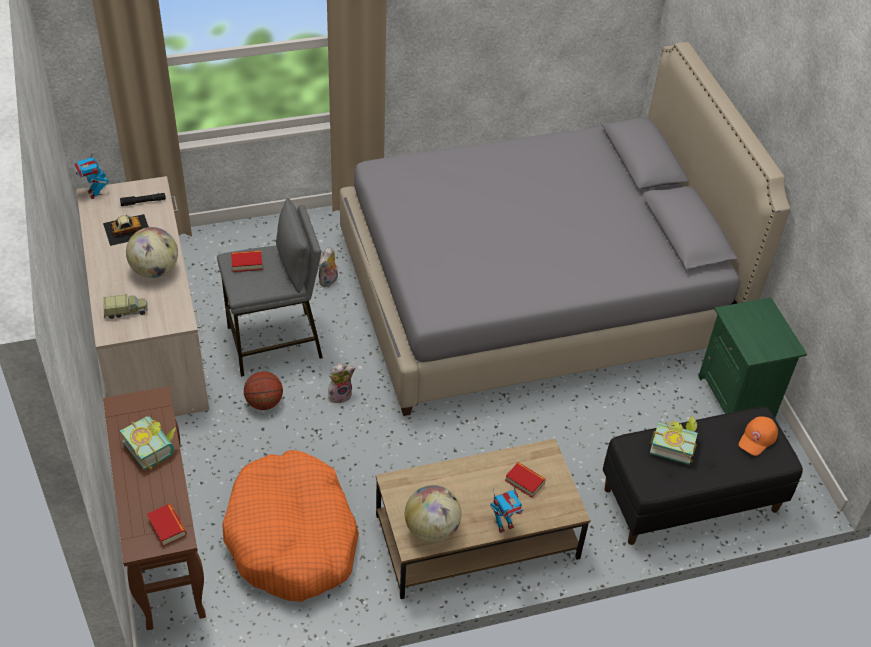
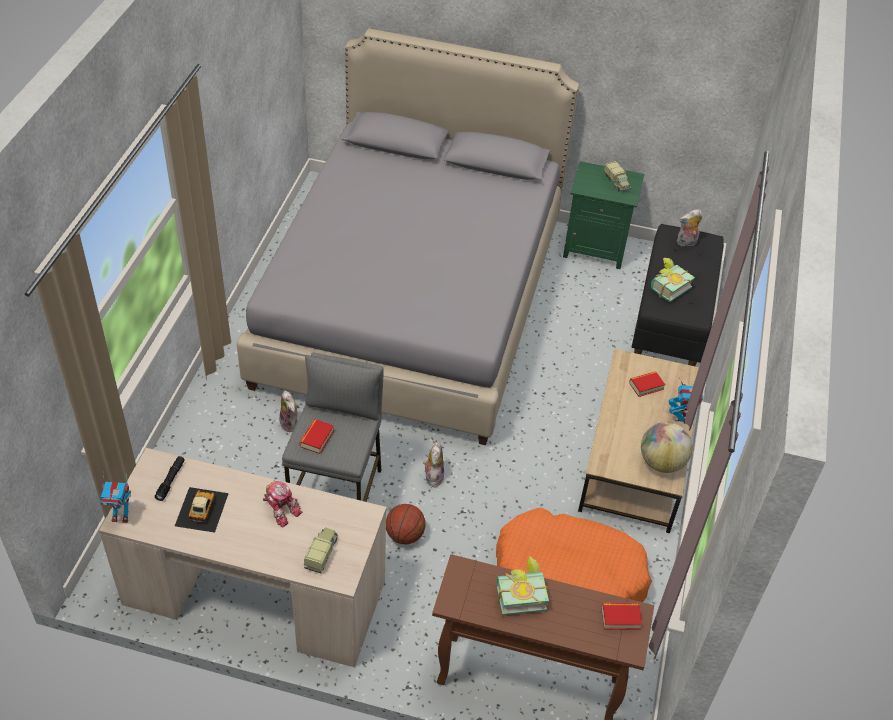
camera: 60 degrees left, 0 degrees up
globe [126,227,178,278] -> toy robot [263,480,302,528]
orange cap [739,416,778,456] -> plush toy [677,209,702,246]
none -> toy truck [604,161,631,192]

